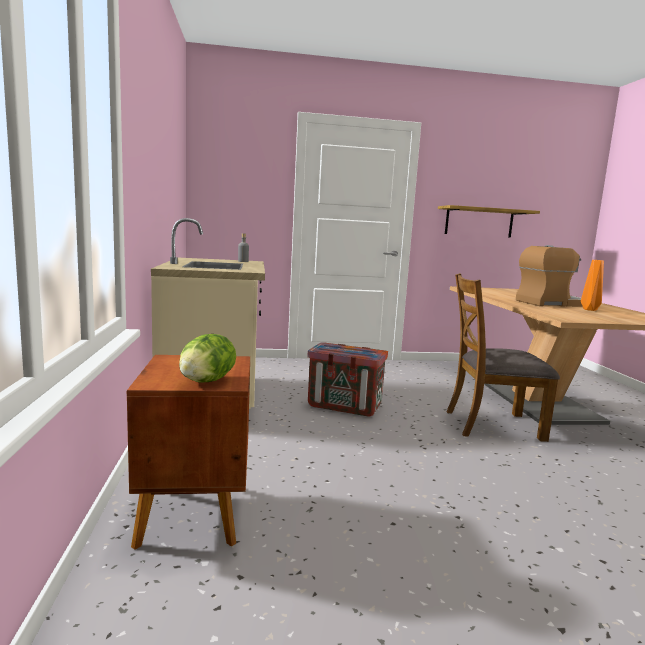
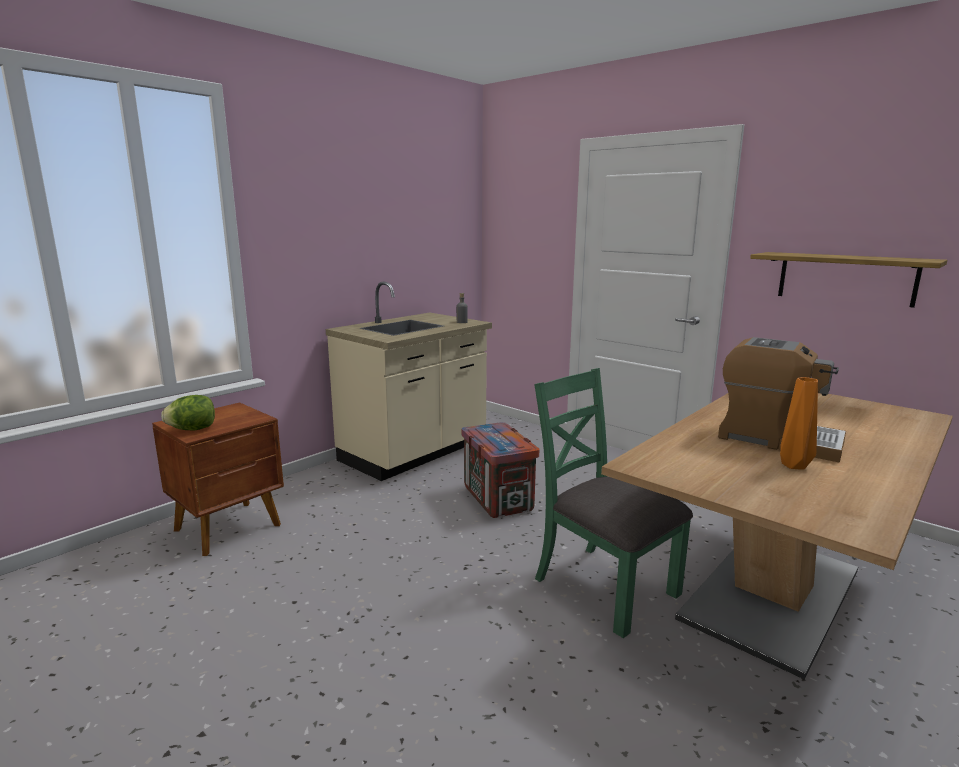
camera: 50 degrees right, 5 degrees up
brown chair [446,273,560,442] -> green chair [534,368,693,638]

